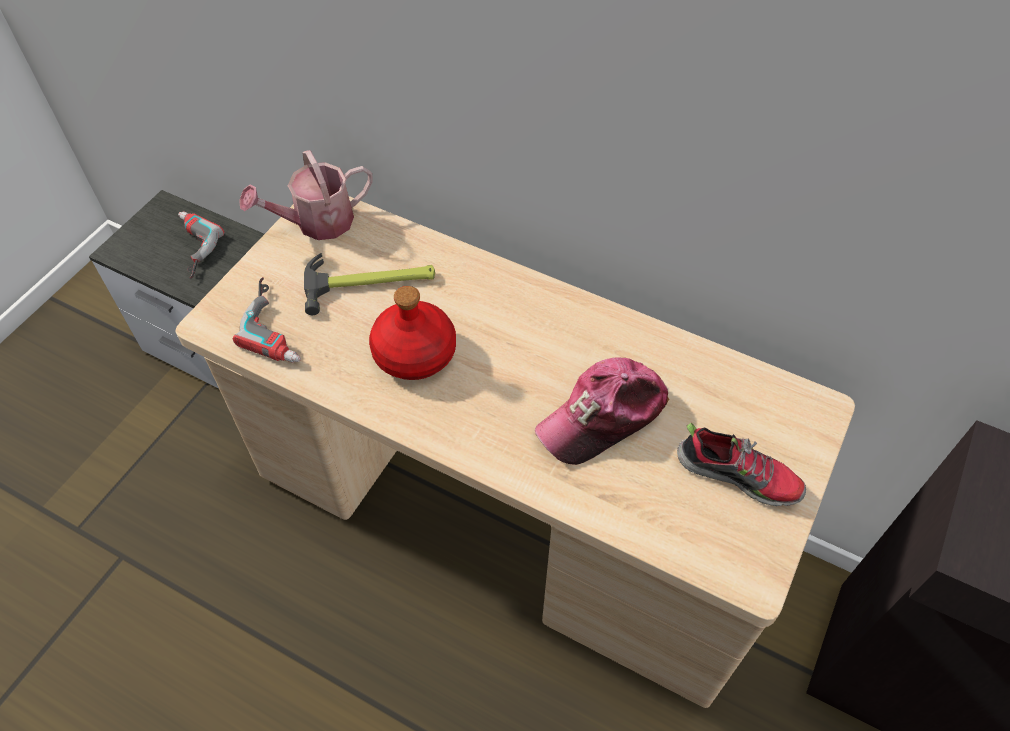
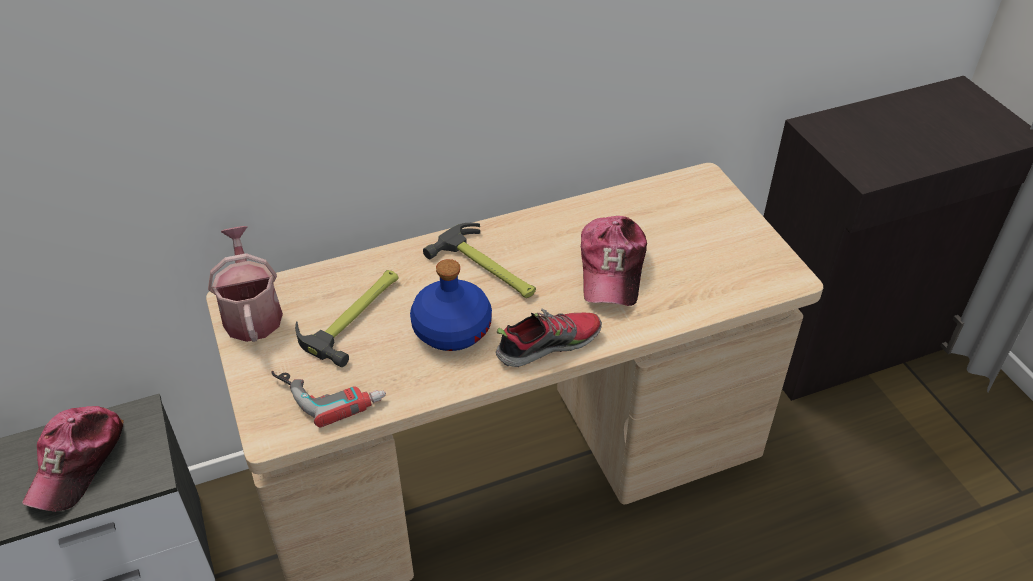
camera: 50 degrees left, 10 degrees down
power drill [178,212,224,279] -> cap [22,406,124,511]
watering can [239,150,373,240] -> watering can turned 150 degrees clockwise [208,226,283,342]
red bottle [369,286,456,380] -> blue bottle [410,259,492,351]
shoe [677,423,806,506] -> shoe moved to [496,308,602,367]
none -> hammer [423,223,536,298]

